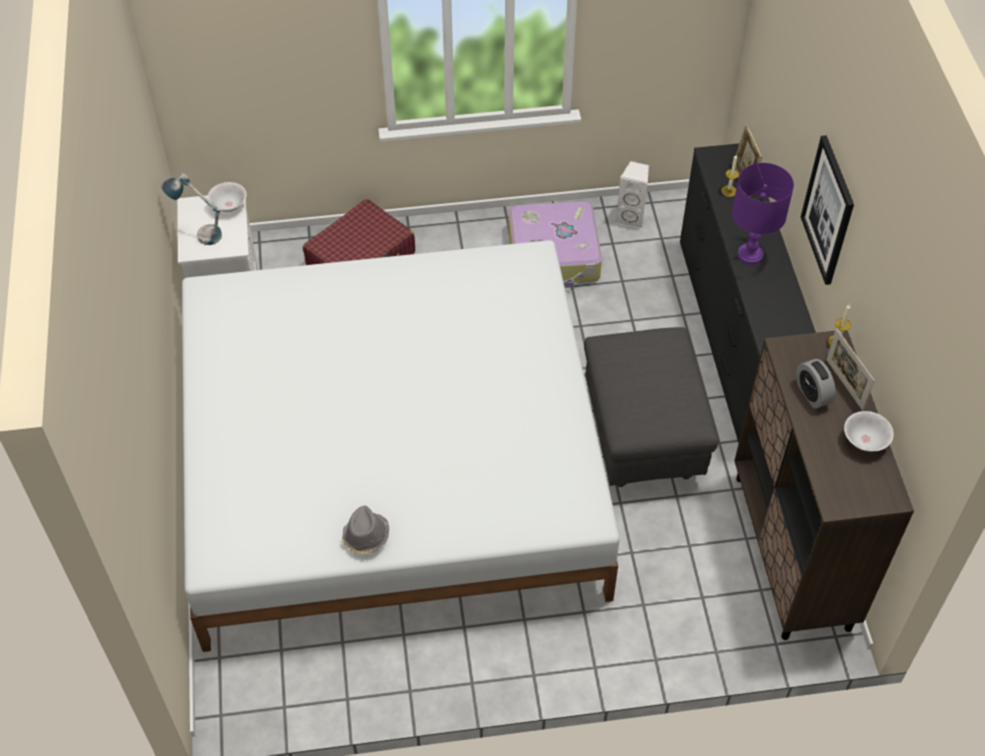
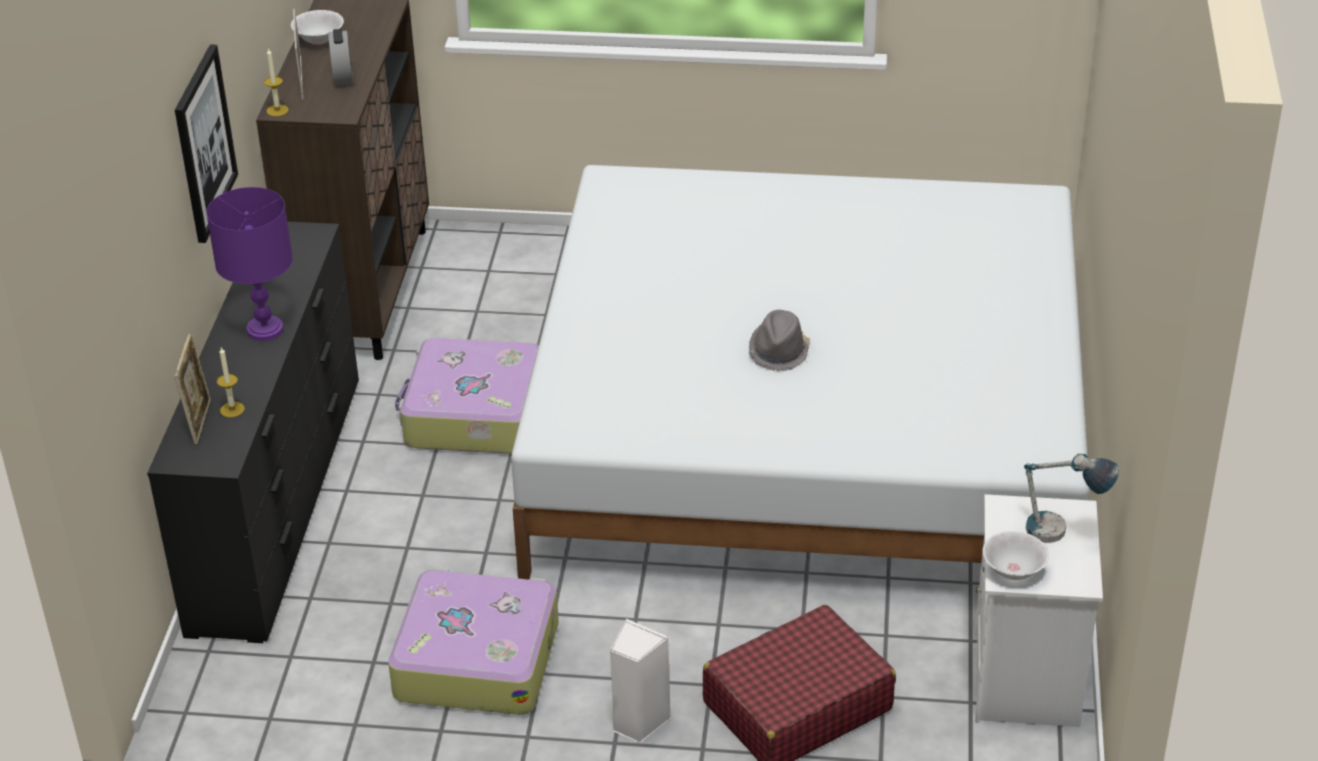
camera: 165 degrees left, 15 degrees down
grey hat [342,506,389,554] -> grey hat moved to [749,310,810,371]
grey ottoman [584,327,718,487] -> suitcase [395,338,539,454]
white speaker [615,161,649,229] -> white speaker moved to [610,619,671,743]

